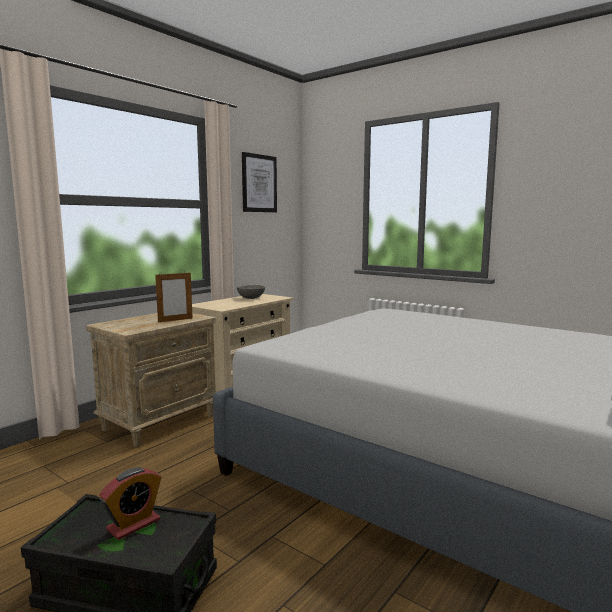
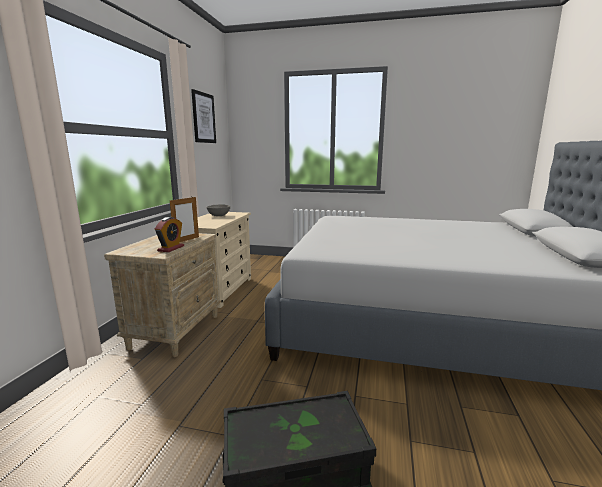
camera: 25 degrees left, 5 degrees up
alarm clock [99,467,161,540] -> alarm clock moved to [155,217,184,252]

